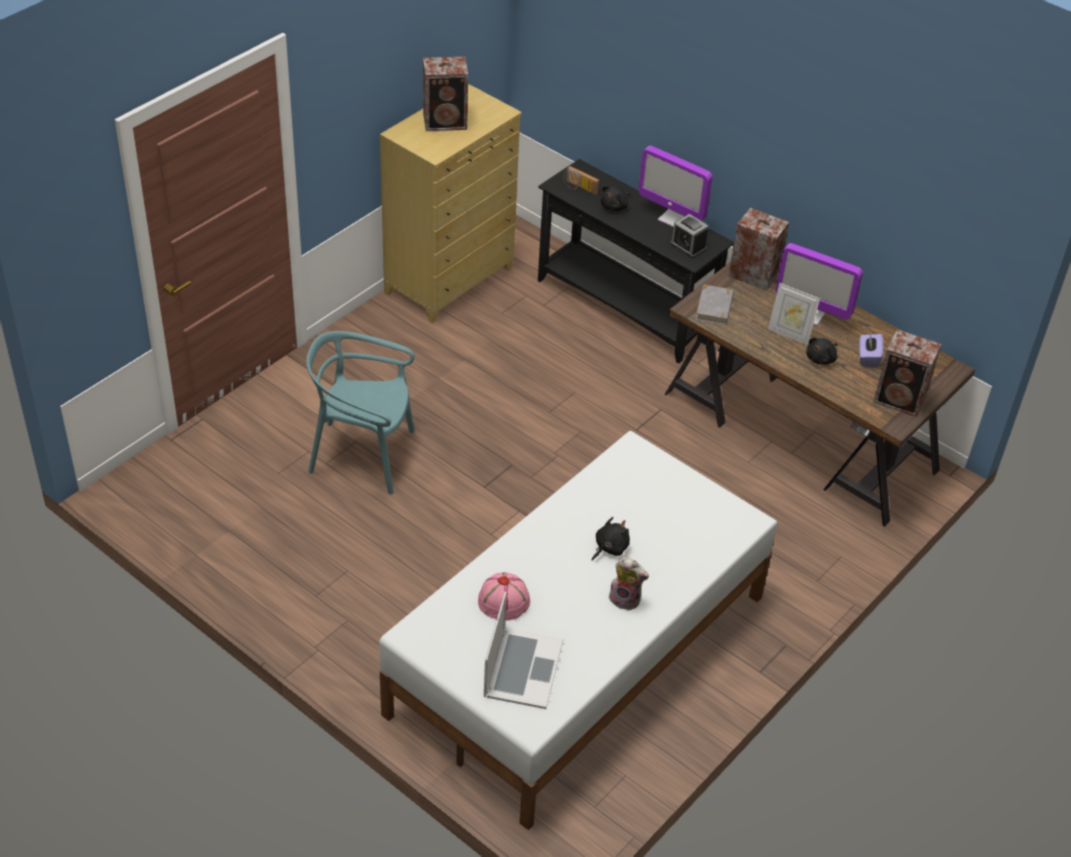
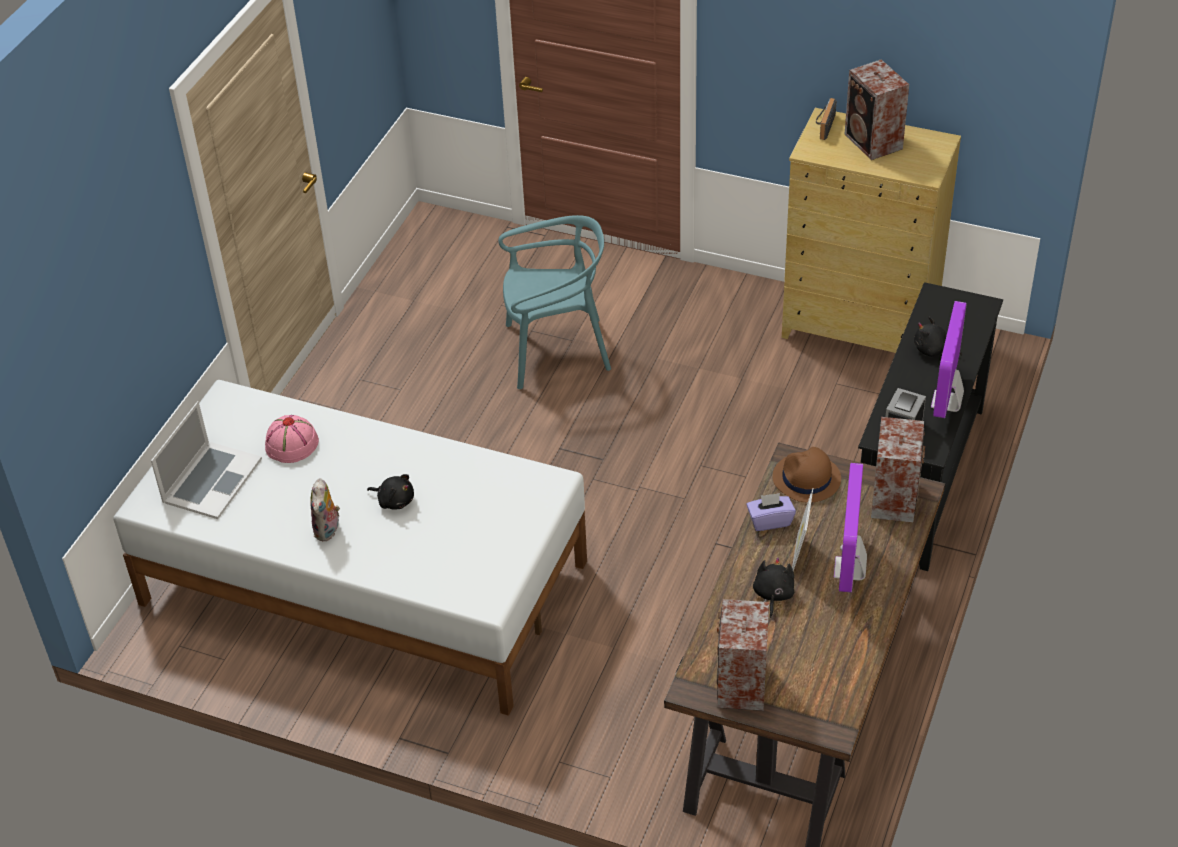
camera: 75 degrees right, 0 degrees up
turquoise chair [306,331,415,494] -> turquoise chair turned 90 degrees clockwise [498,215,611,389]
laptop [484,592,563,709] -> laptop turned 60 degrees counterclockwise [151,401,262,519]
radio [563,166,599,195] -> radio moved to [816,98,837,140]
grey book [696,284,734,325] -> brown hat [772,447,841,502]
black plush toy [806,338,837,365] -> black plush toy turned 75 degrees clockwise [753,557,794,618]
purple tissue box [859,332,883,368] -> purple tissue box moved to [746,493,796,531]

